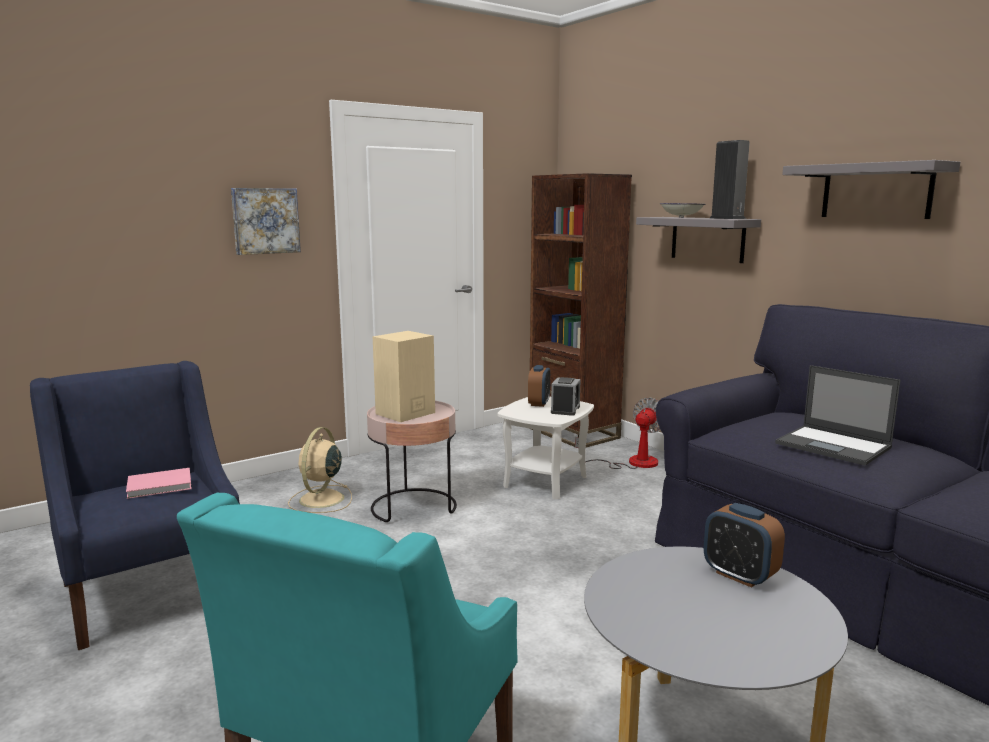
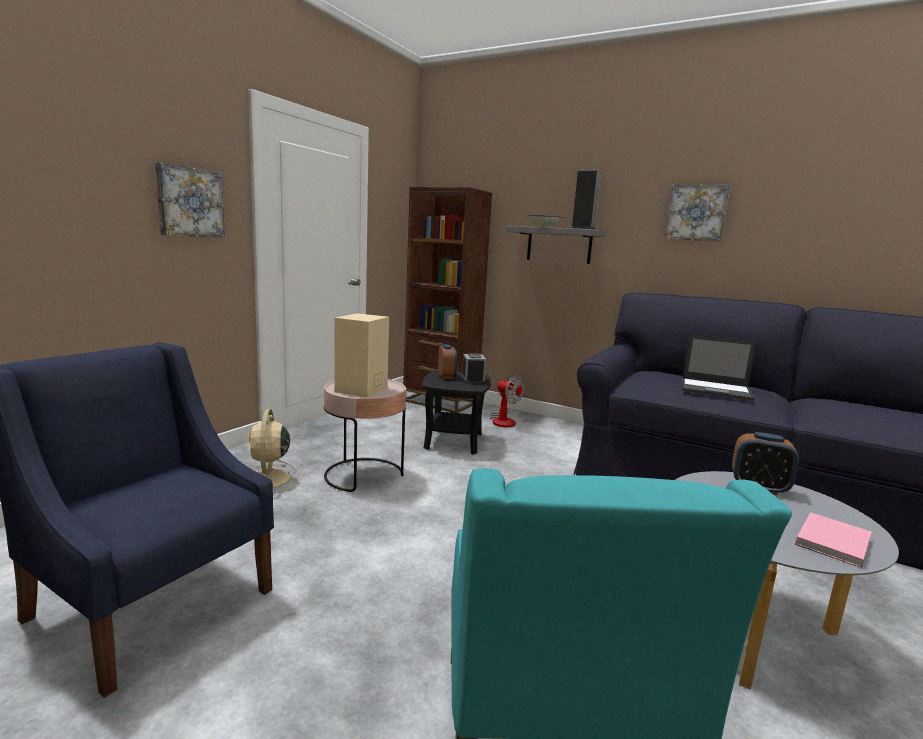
camera: 25 degrees left, 0 degrees up
pink book [126,468,192,499] -> pink book moved to [795,512,872,568]
white side table [498,396,594,499] -> black side table [422,371,491,454]
fan [575,398,660,469] -> fan turned 120 degrees clockwise [490,375,525,427]
grey shelf [782,160,960,219] -> picture [665,185,730,242]

